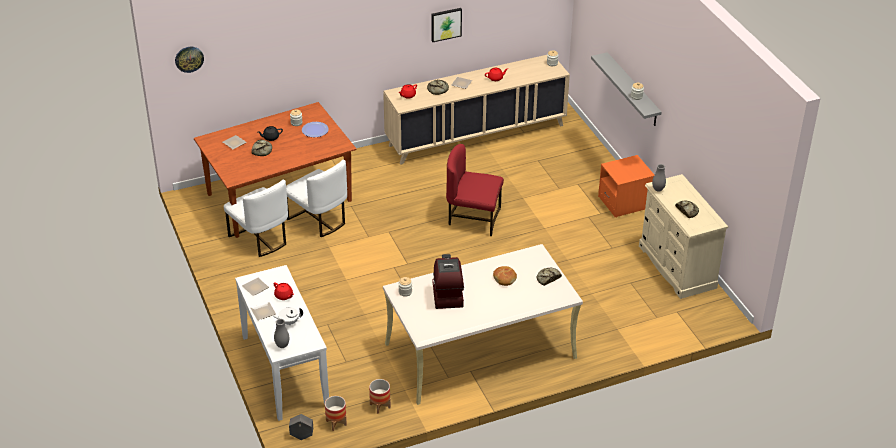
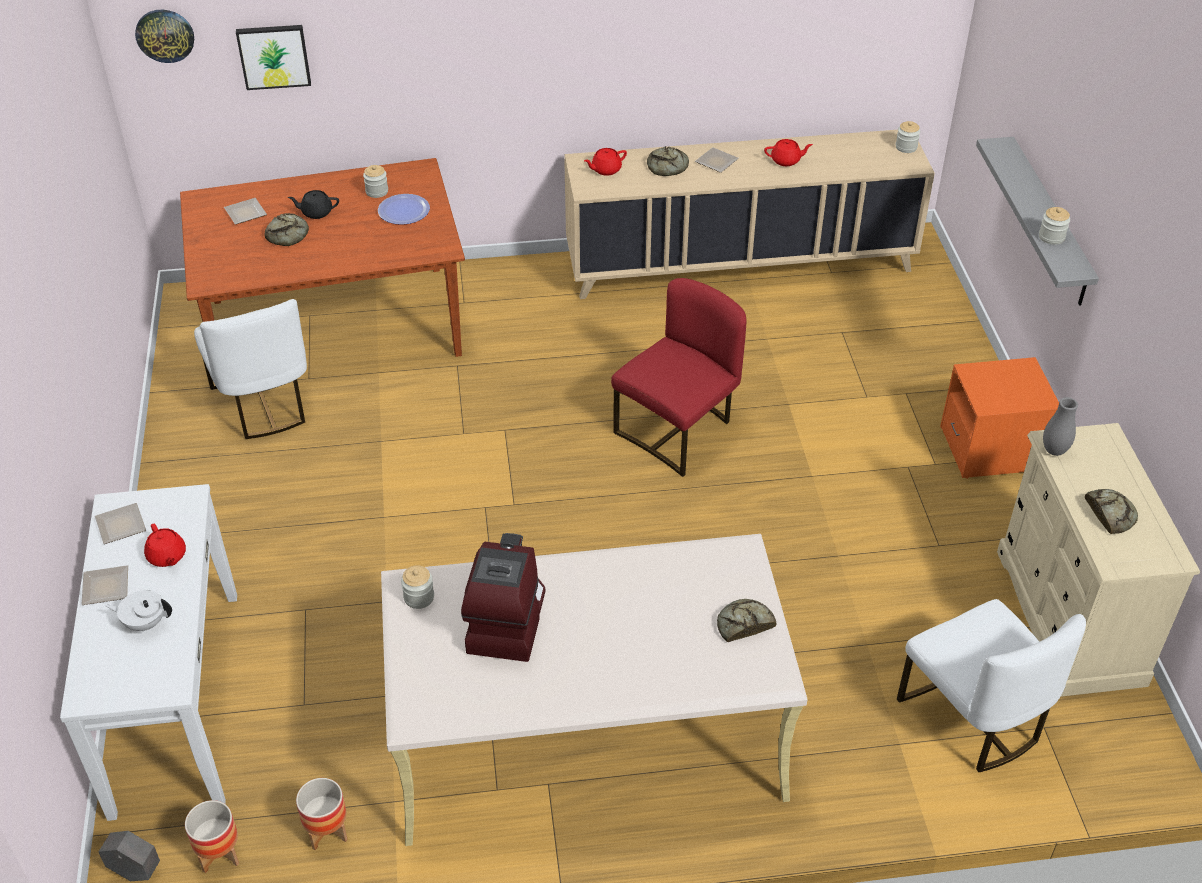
camera: 15 degrees right, 5 degrees up
grey vase [274,319,290,348] -> none
white chair [286,160,347,237] -> white chair moved to [897,599,1086,772]
picture [431,8,462,42] -> picture moved to [236,25,311,90]
red chair [446,144,504,236] -> red chair turned 105 degrees clockwise [611,278,746,477]
bread [493,266,517,286] -> none

